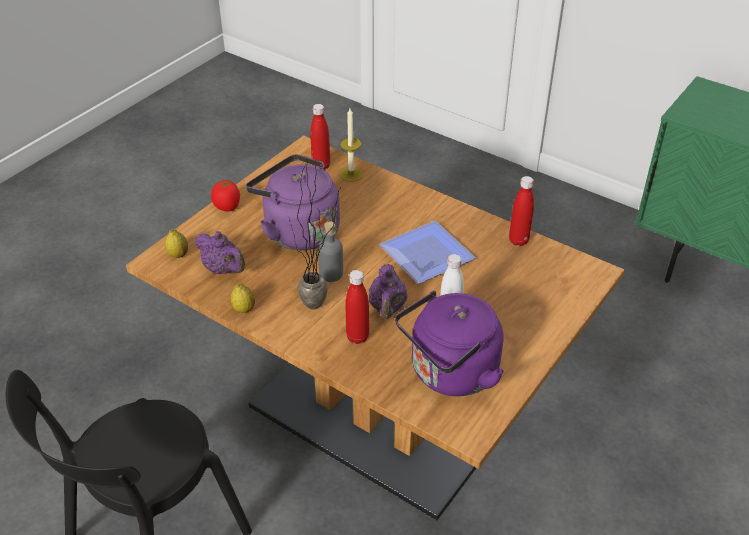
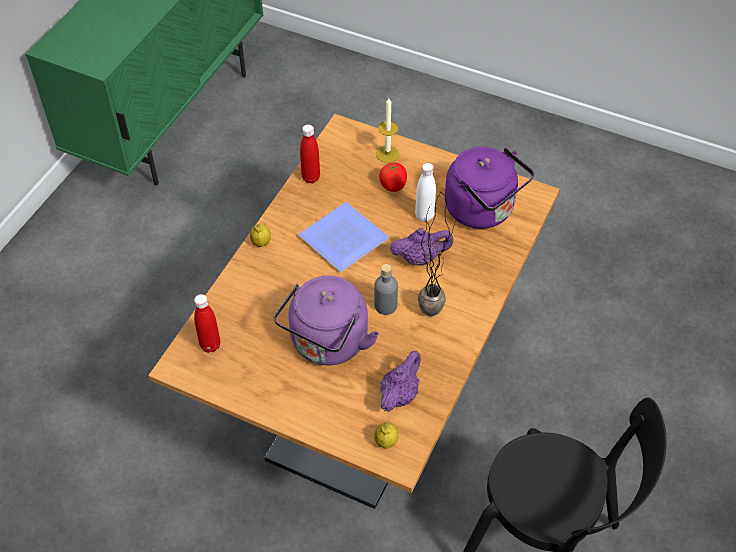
camera: 100 degrees left, 10 degrees up
tomato [211,180,240,212] -> tomato moved to [379,162,407,192]
lemon [231,283,255,313] -> lemon moved to [250,224,271,247]
candle [339,108,363,182] -> candle moved to [376,98,399,163]
red bottle [345,270,369,344] -> none

